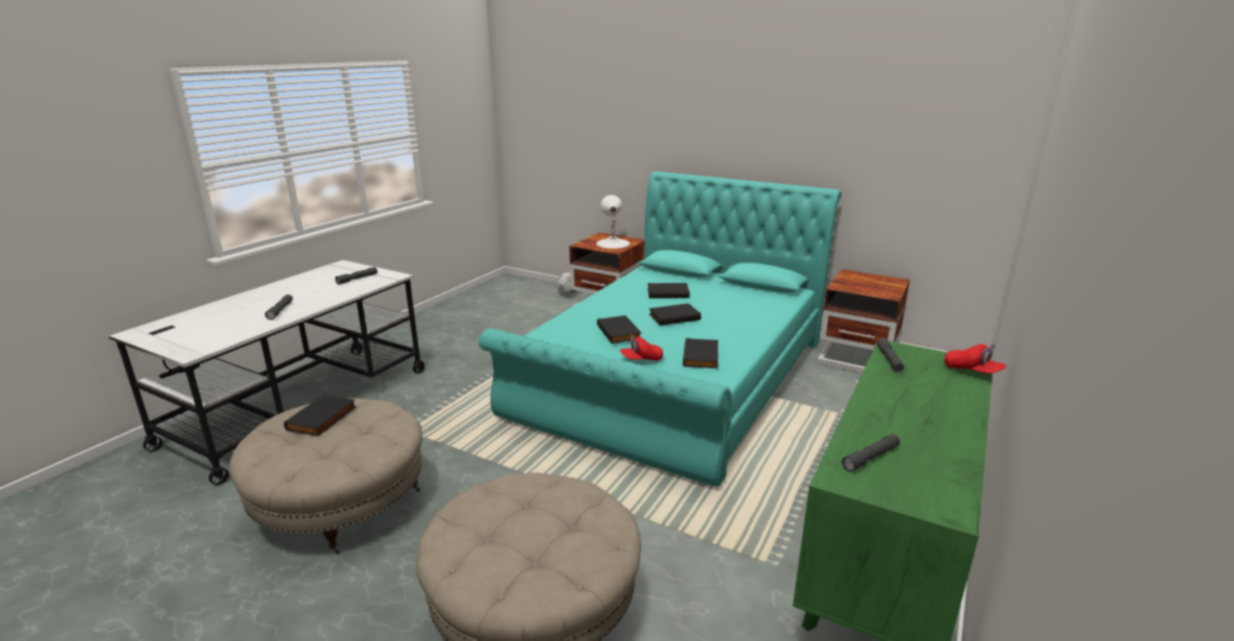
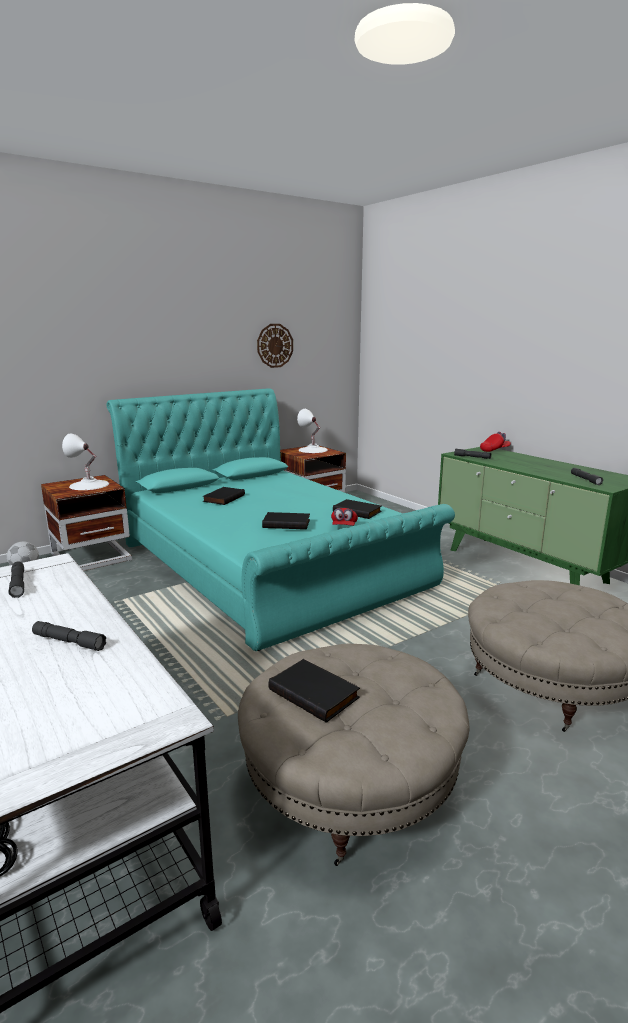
camera: 65 degrees left, 5 degrees down
black book [649,303,701,325] -> none
none -> wall clock [257,324,293,368]
none -> white table lamp [297,409,328,453]

